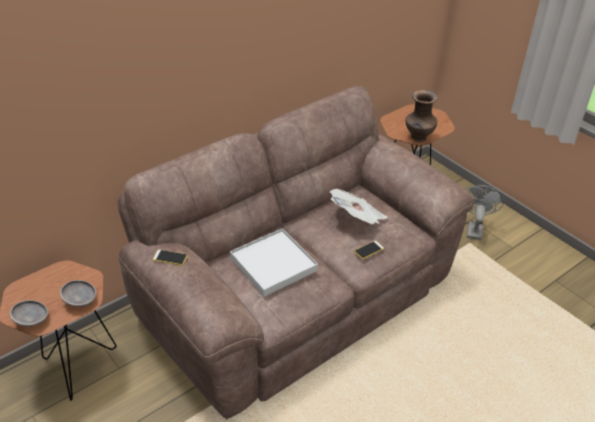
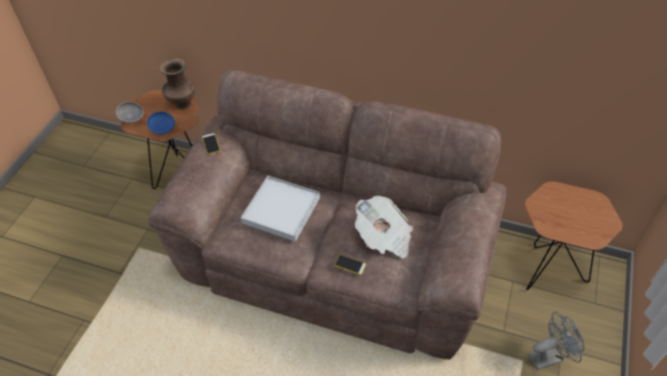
camera: 60 degrees right, 10 degrees up
grey bowl [60,280,96,307] -> blue bowl [147,112,175,134]
brown vase [406,90,438,142] -> brown vase moved to [160,58,195,110]

